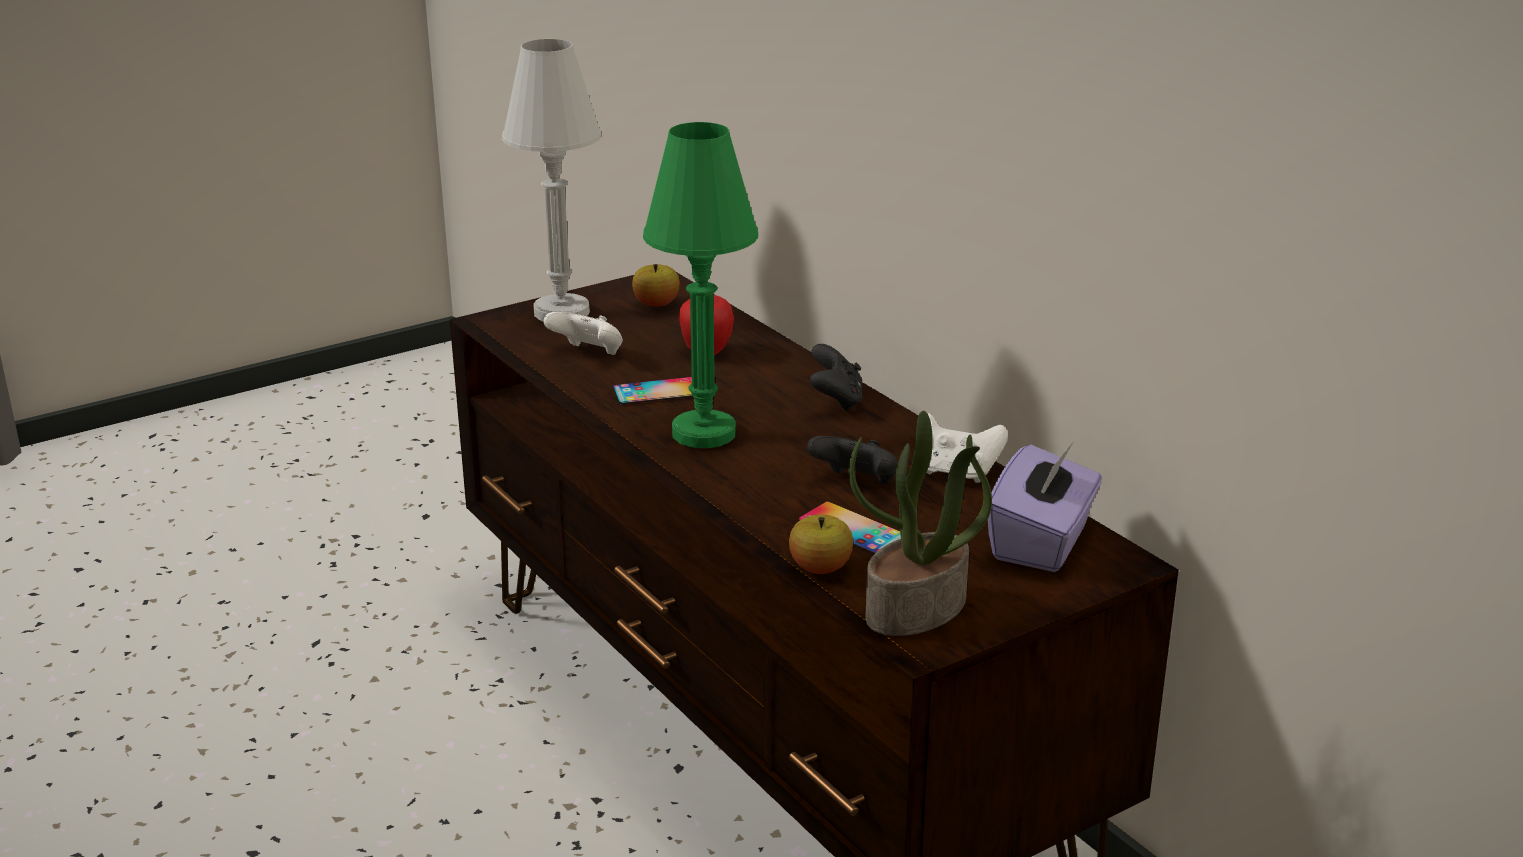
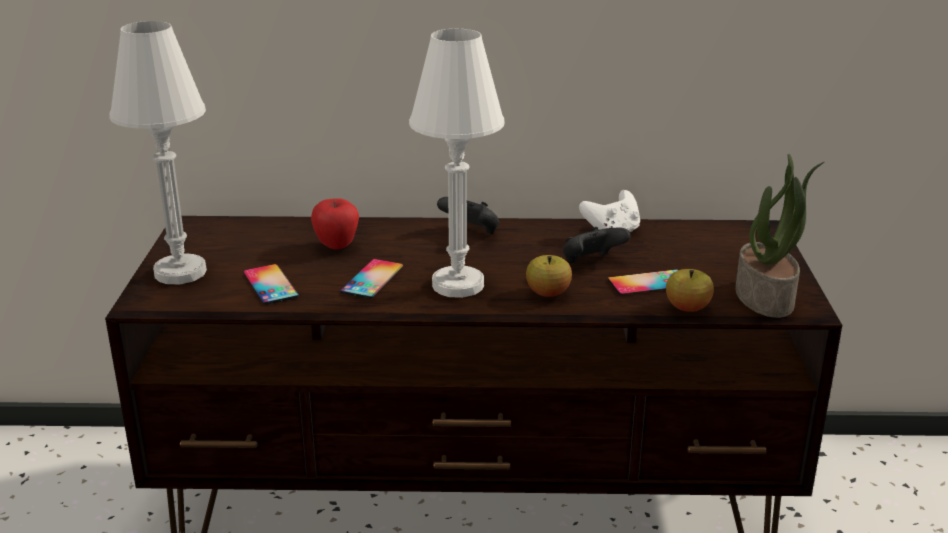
camera: 55 degrees left, 0 degrees up
white game controller [544,312,623,355] -> phone [244,264,299,305]
apple [632,264,680,307] -> apple moved to [526,255,572,297]
green table lamp [643,122,758,448] -> white table lamp [409,29,505,298]
purple tissue box [988,443,1102,572] -> none

